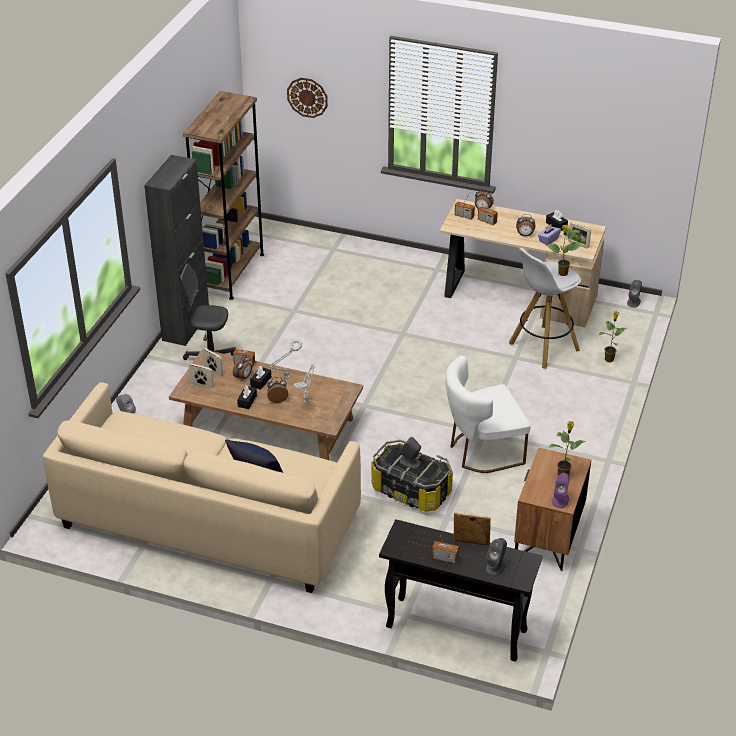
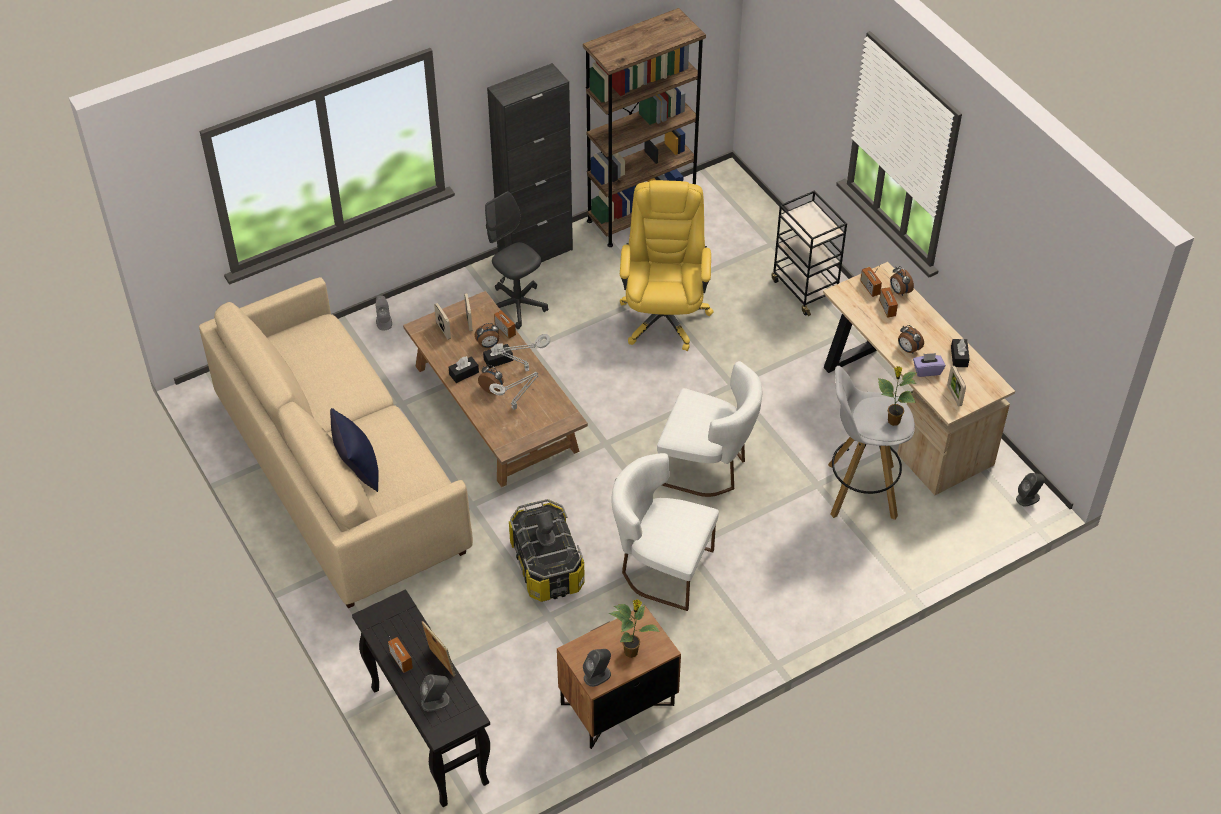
camera: 40 degrees right, 10 degrees up
wall clock [287,78,328,118] -> none
purple speaker [552,473,569,508] -> grey speaker [583,649,611,687]
potted plant [599,311,627,362] -> none
none -> yellow office chair [620,180,714,351]
none -> white chair [657,361,762,497]
none -> black cart [771,190,847,316]

